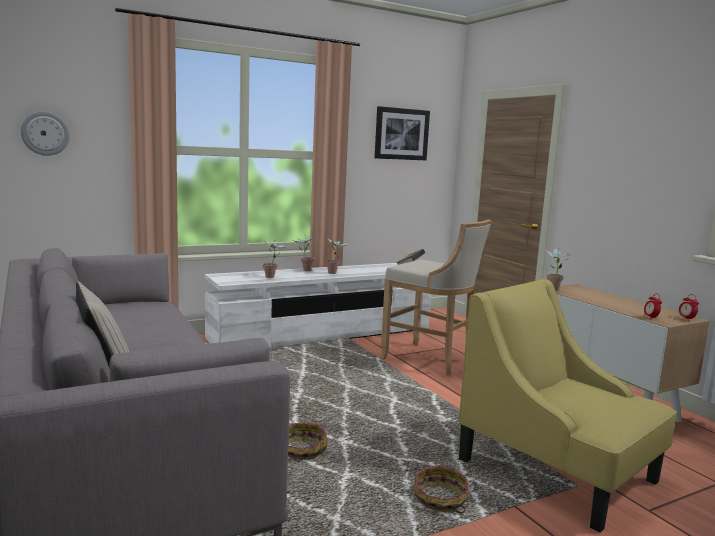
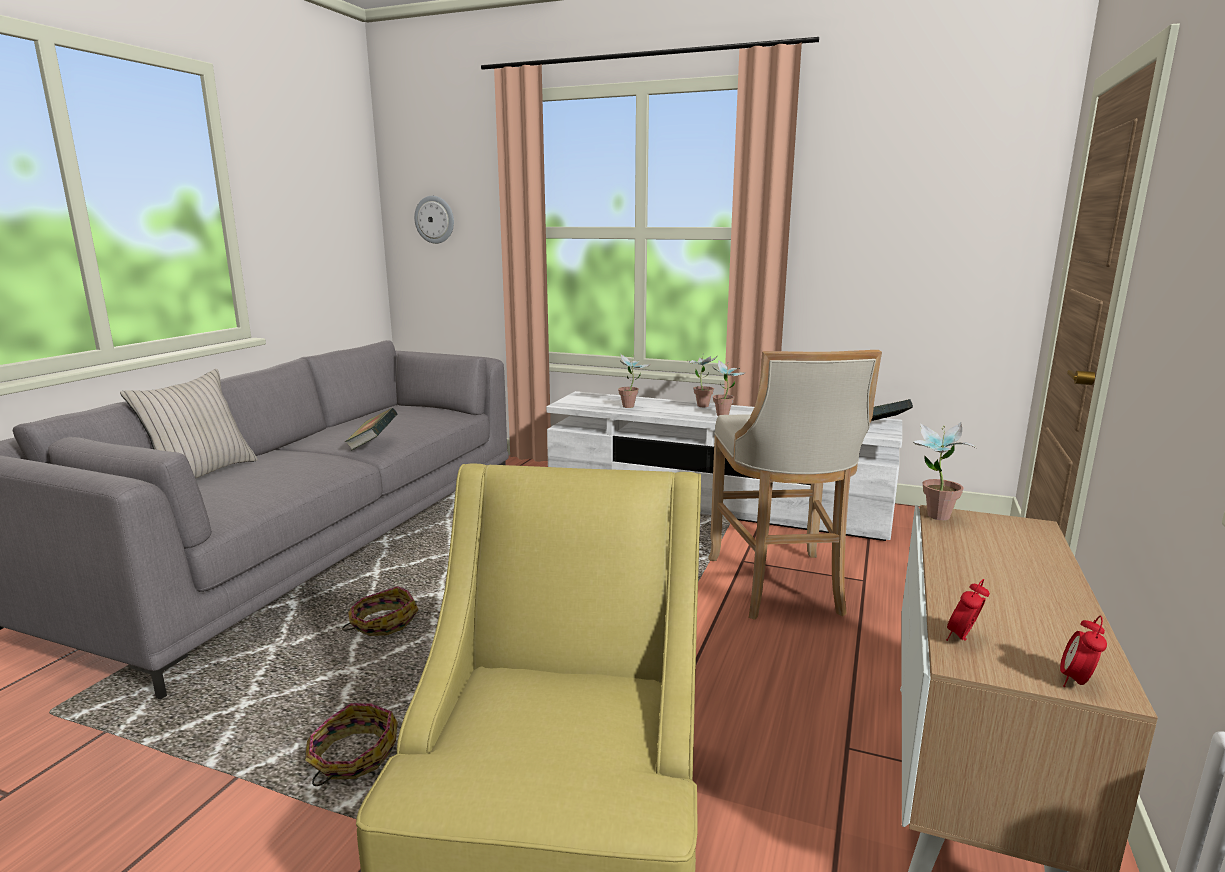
camera: 50 degrees right, 5 degrees up
picture [375,106,430,160] -> none
none -> book [345,408,398,451]

